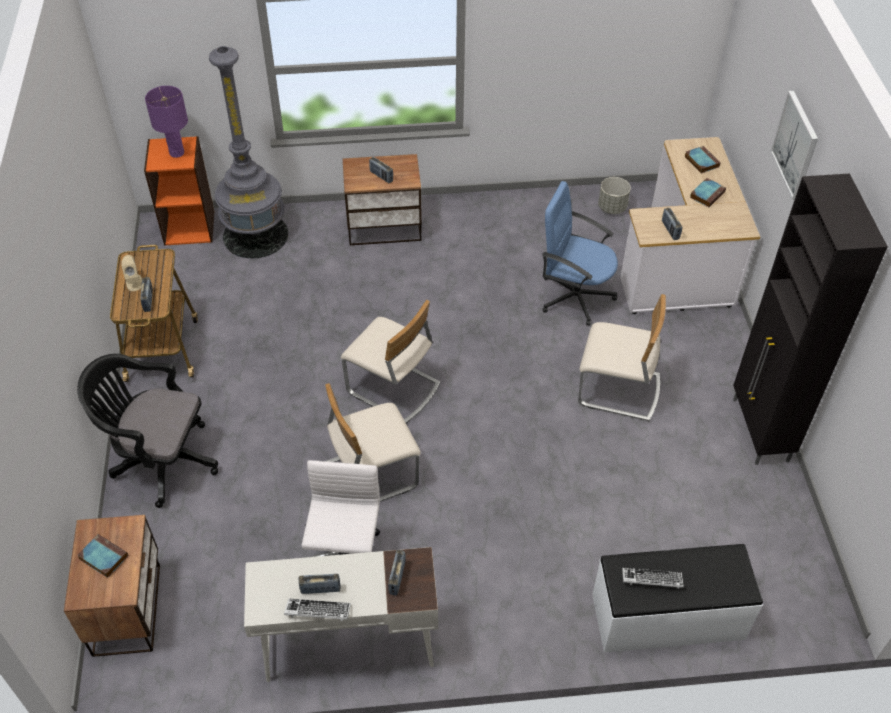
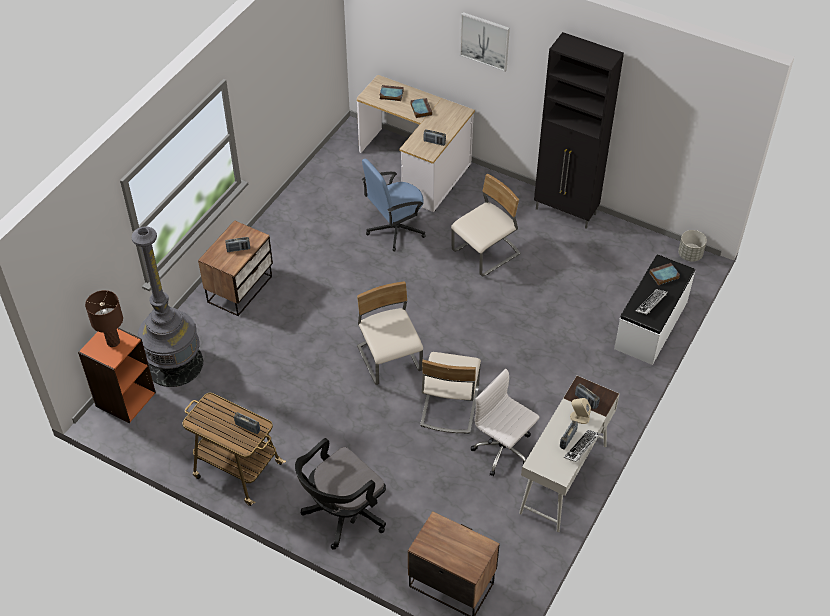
camera: 55 degrees left, 0 degrees up
book [78,534,128,578] -> book moved to [649,263,680,285]
beige speaker [121,255,142,291] -> beige speaker moved to [570,398,591,424]
purple table lamp [145,86,188,158] -> brown table lamp [85,290,123,347]
beige chair [341,300,440,423] -> beige chair turned 90 degrees counterclockwise [357,281,423,385]
grey planter [598,177,631,214] -> grey planter moved to [678,230,707,261]

